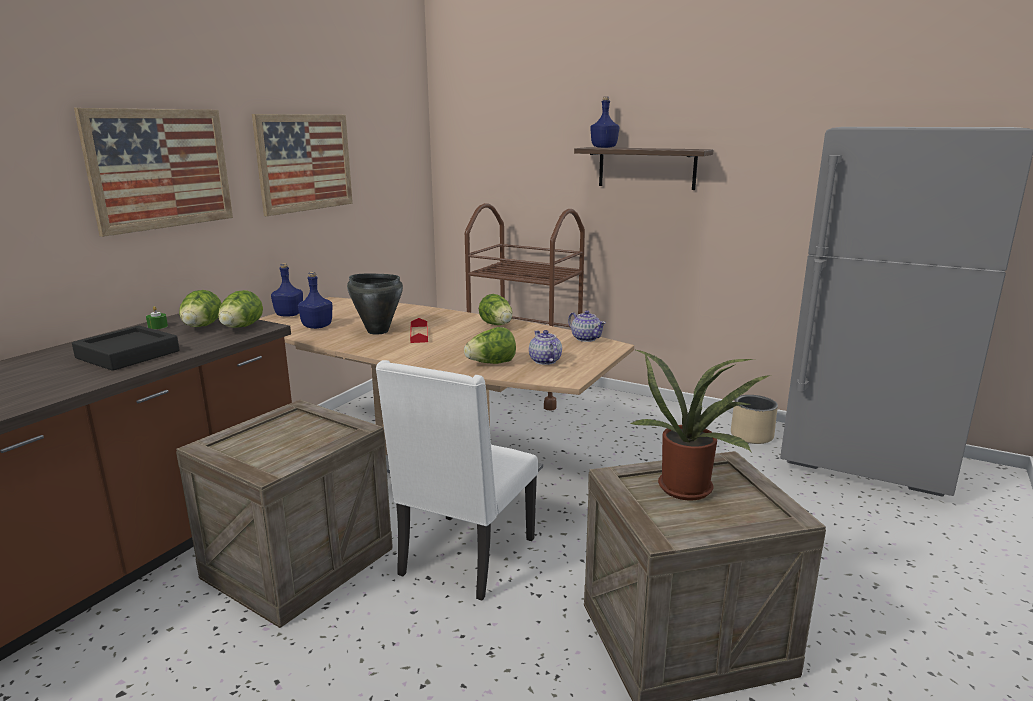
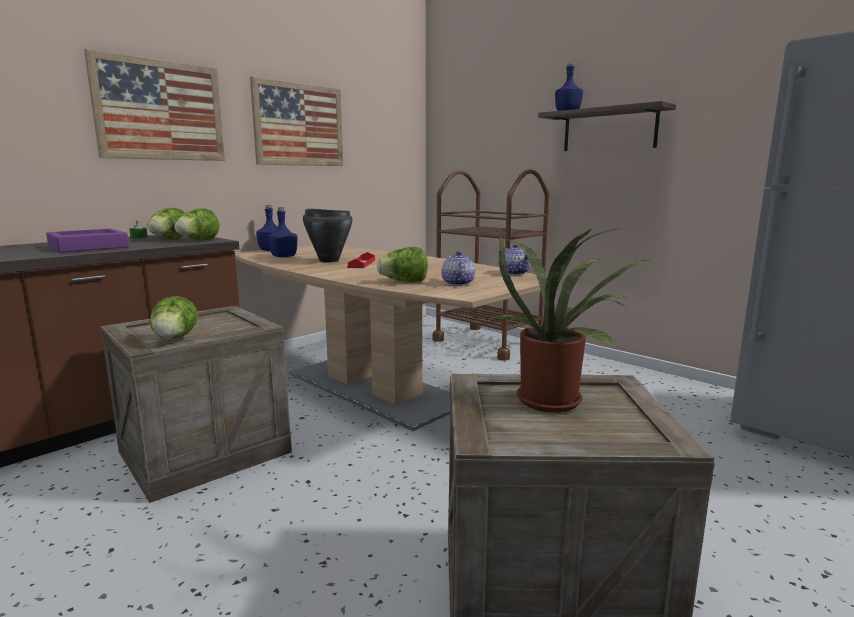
camera: 15 degrees right, 5 degrees down
black tray [72,326,180,371] -> purple tray [46,229,129,253]
white chair [376,360,538,601] -> none
lettuce [479,294,512,325] -> lettuce moved to [150,296,198,339]
beige planter [731,395,778,444] -> none

